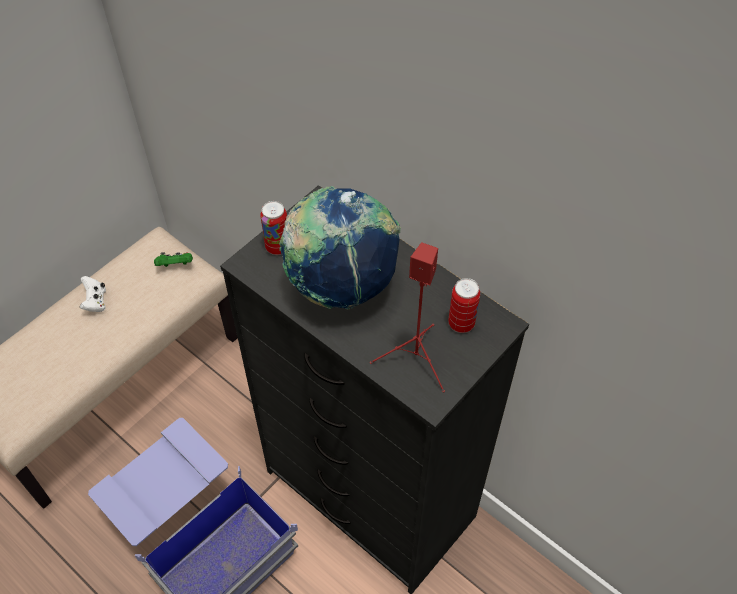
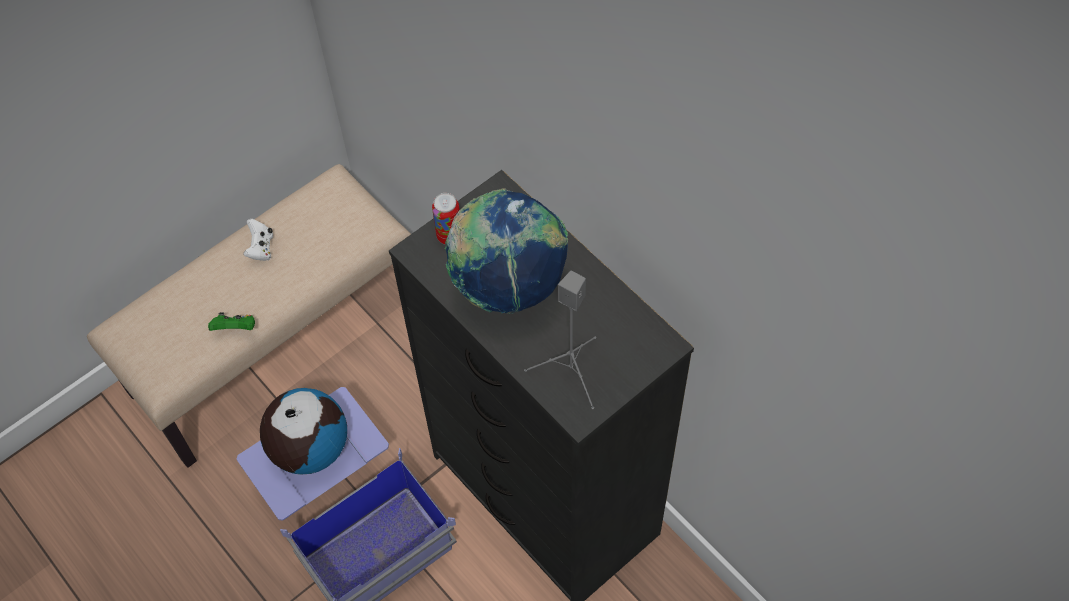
camera: 10 degrees right, 5 degrees up
green game controller [154,252,193,267] -> green game controller moved to [208,312,255,331]
red speaker [370,242,445,393] -> grey speaker [524,270,596,409]
can [448,278,480,333] -> none
none -> globe [260,388,347,475]

